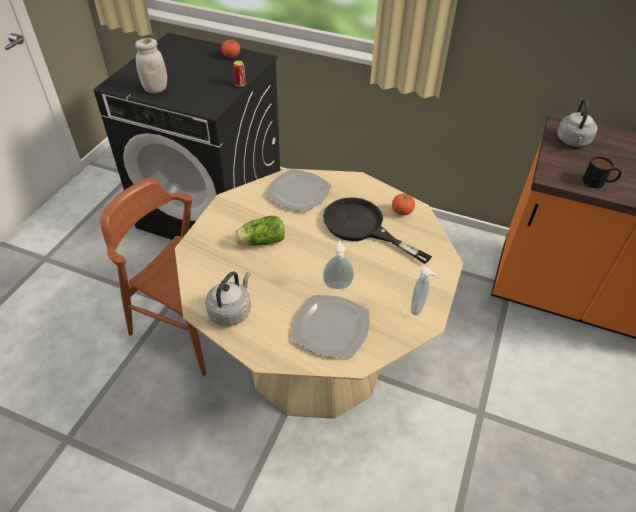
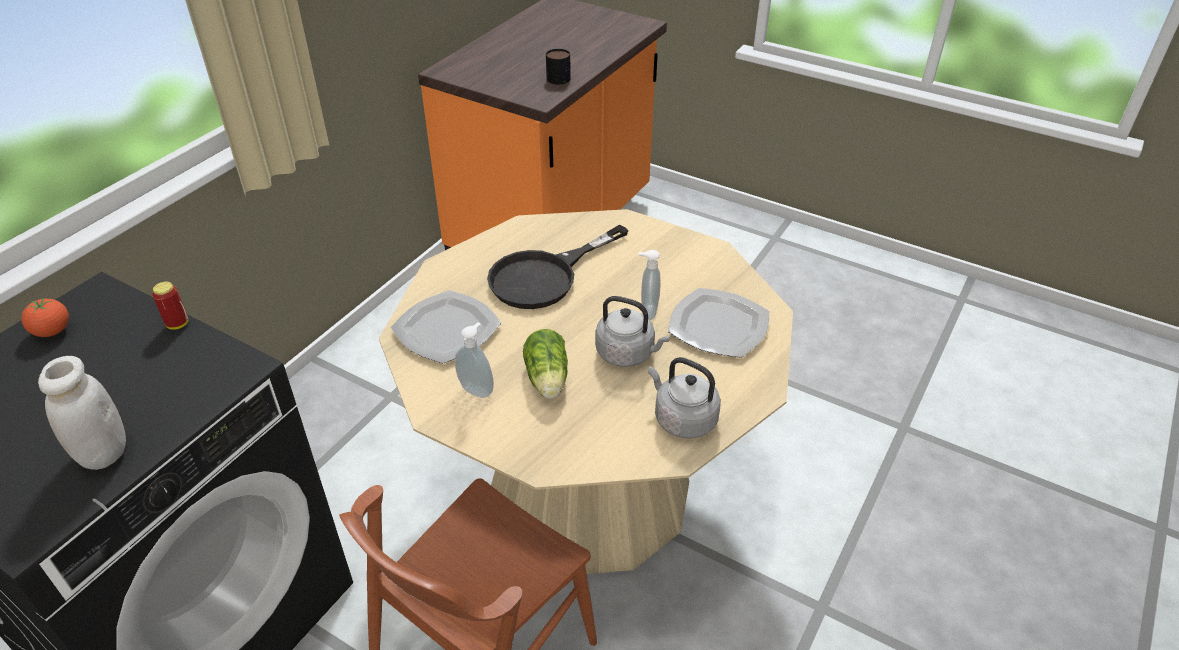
camera: 80 degrees left, 5 degrees down
tomato [392,193,415,215] -> none
soap dispenser [411,267,437,315] -> soap dispenser moved to [455,322,494,398]
grey kettle [557,99,597,147] -> grey kettle moved to [595,296,670,367]

